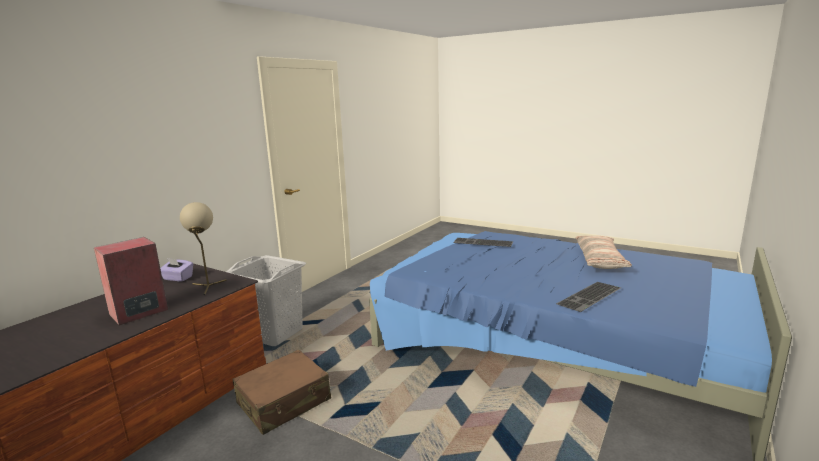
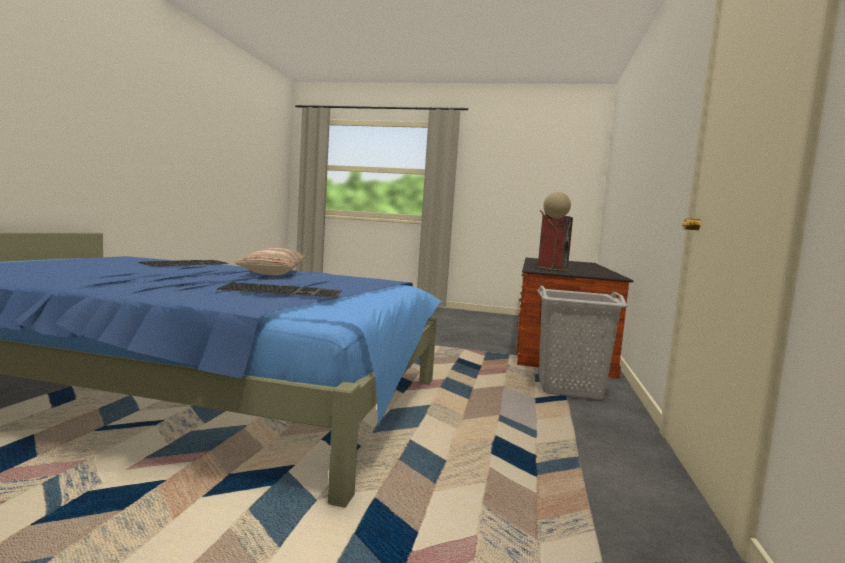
camera: 160 degrees right, 10 degrees down
purple tissue box [160,258,193,282] -> none
brown suitcase [233,350,331,435] -> none
pillow [575,236,632,269] -> pillow moved to [234,248,306,275]

